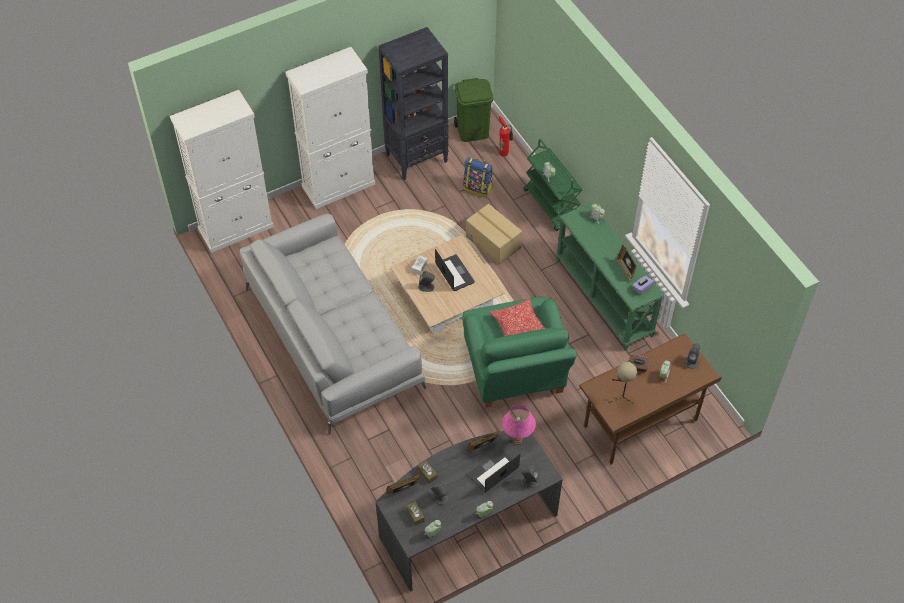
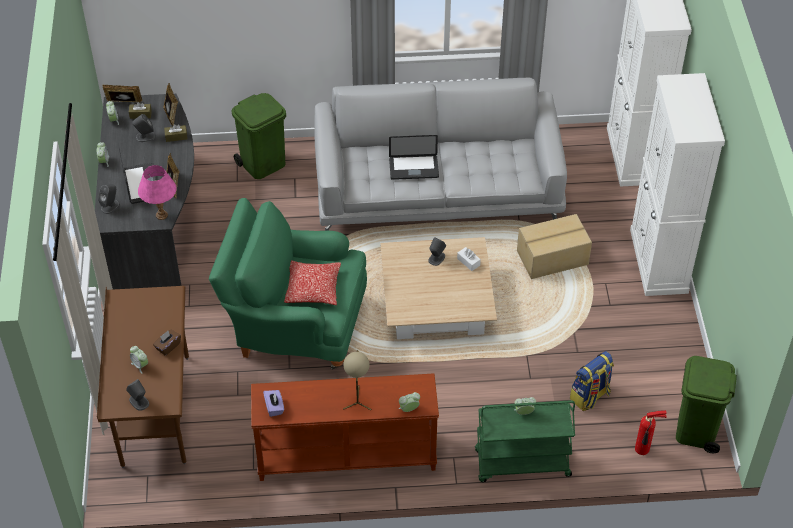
camera: 115 degrees right, 5 degrees down
black bookcase [379,27,448,180] -> none
laptop [435,249,474,291] -> laptop moved to [389,135,439,180]
cardboard box [466,204,522,265] -> cardboard box moved to [517,214,592,279]
green console table [556,202,664,350] -> brown console table [251,373,439,481]
beige table lamp [609,362,637,404] -> beige table lamp moved to [343,350,371,410]
picture frame [616,245,637,282] -> picture frame moved to [102,85,142,102]
none -> green trash can [232,93,286,179]

